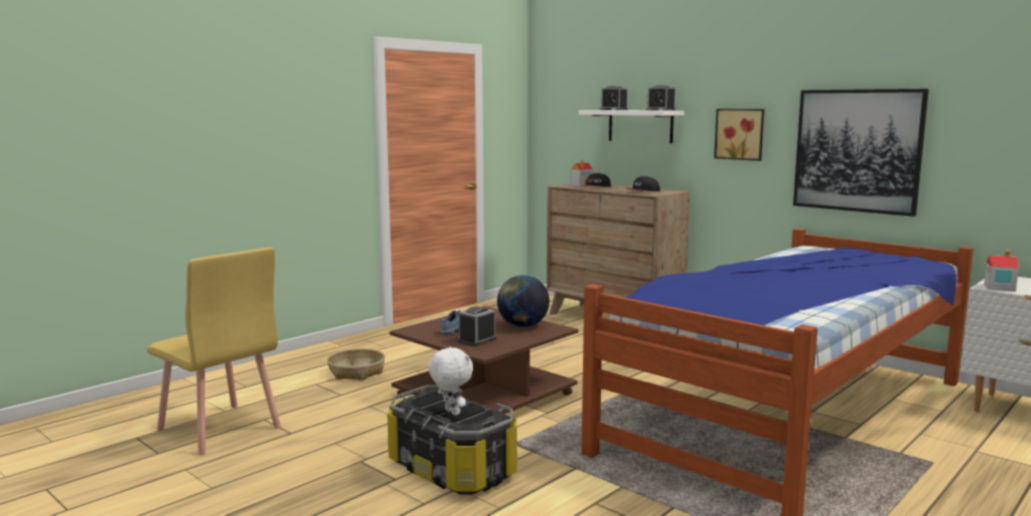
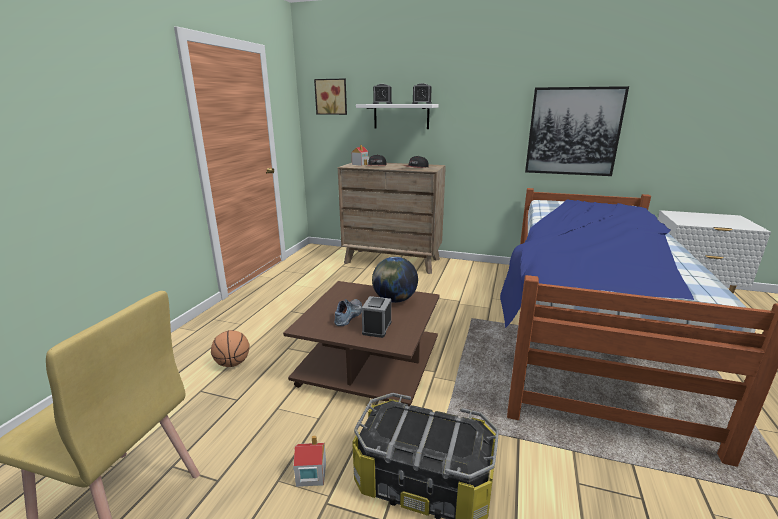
camera: 25 degrees left, 10 degrees up
basket [327,349,385,381] -> basketball [211,330,250,367]
white plush toy [429,346,473,416] -> none
picture [714,109,764,161] -> picture moved to [314,78,347,115]
toy house [984,250,1019,292] -> toy house moved to [293,436,326,487]

